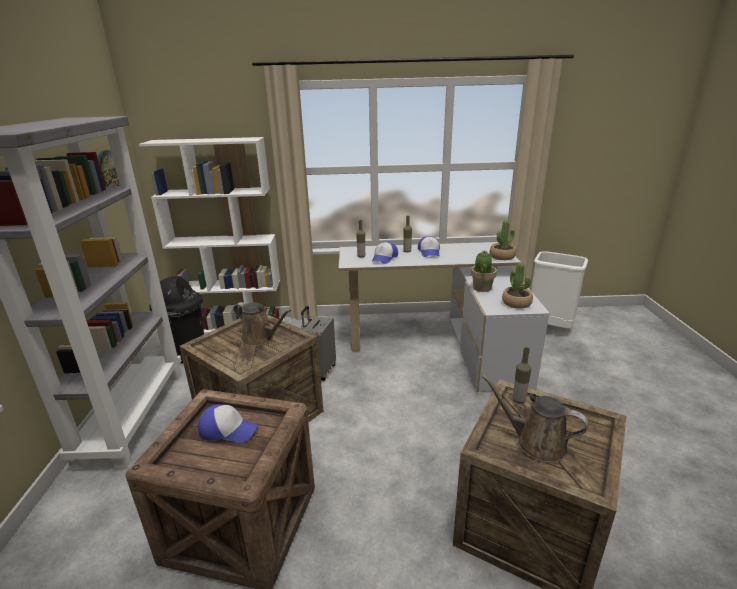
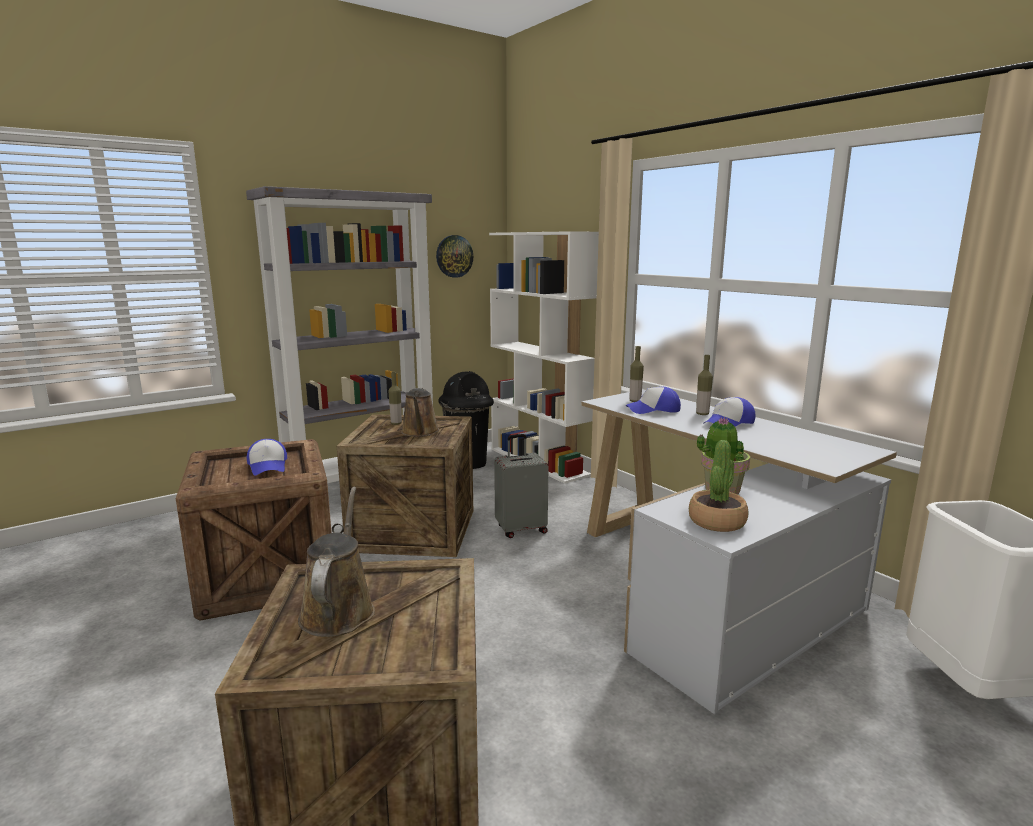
camera: 55 degrees right, 10 degrees down
potted plant [490,219,516,260] -> none
bottle [513,347,531,403] -> bottle moved to [389,372,402,425]

